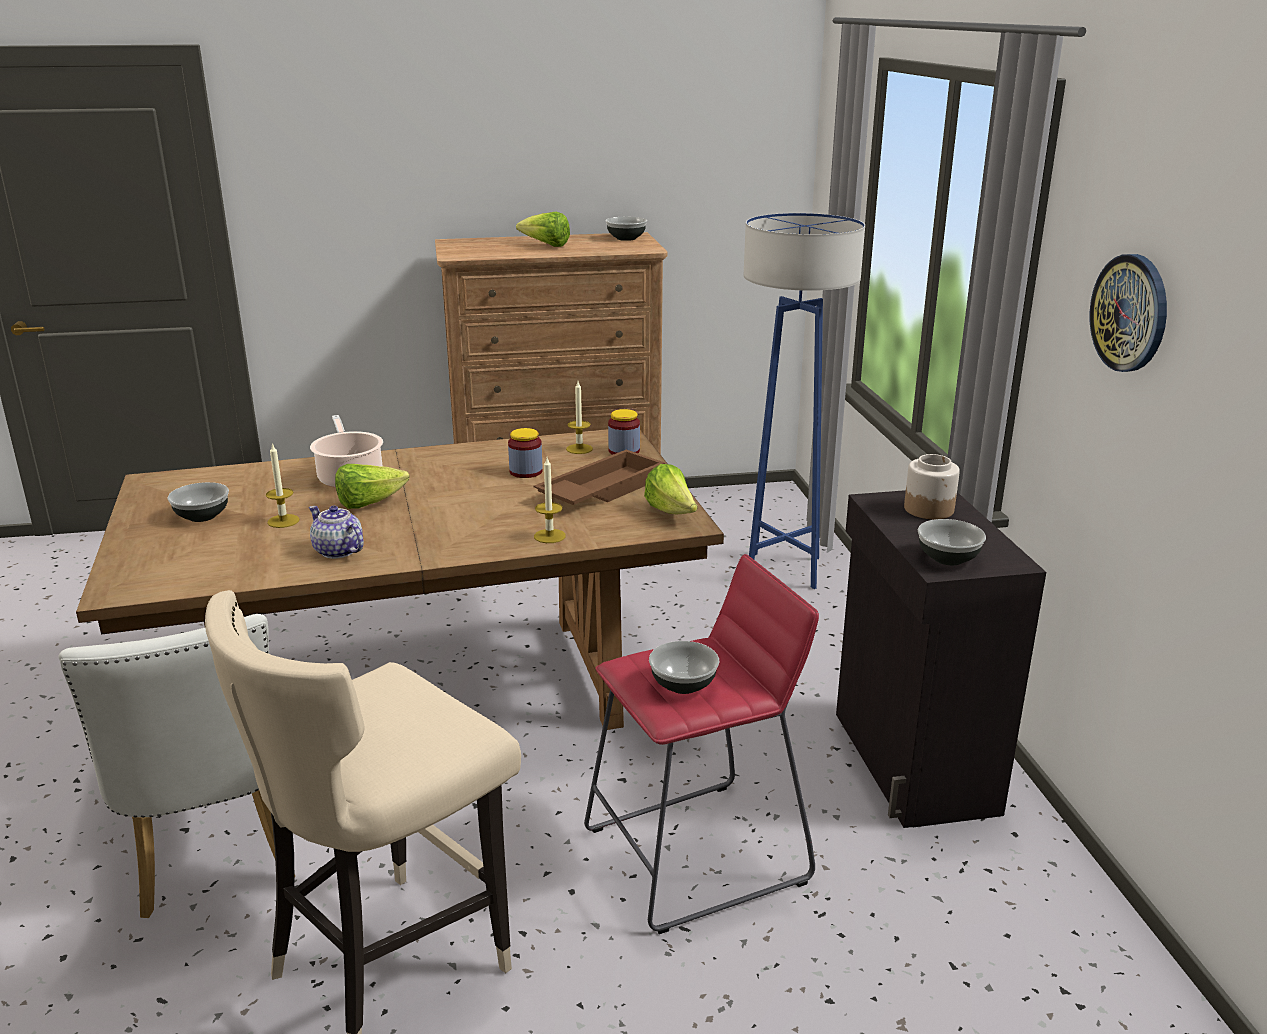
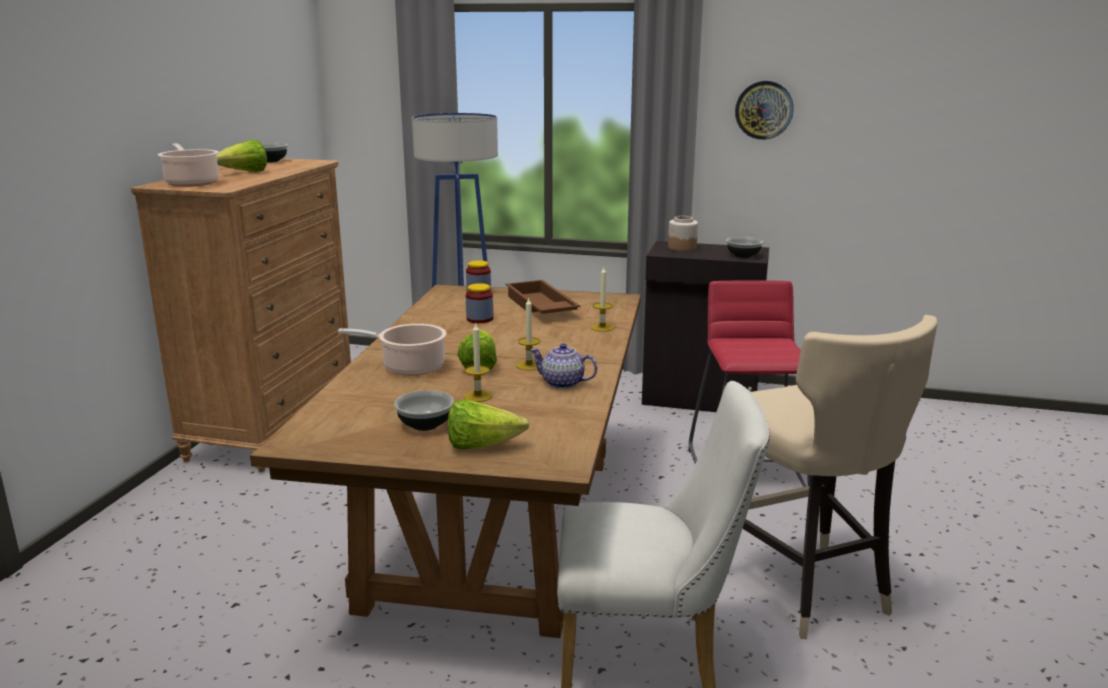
camera: 65 degrees left, 5 degrees down
teapot [309,506,364,559] -> teapot turned 45 degrees clockwise [530,343,597,389]
candle [566,381,593,454] -> candle moved to [516,297,540,371]
lettuce [644,464,697,514] -> lettuce moved to [448,399,530,450]
bowl [649,641,719,694] -> none
none -> cooking pot [158,143,219,187]

